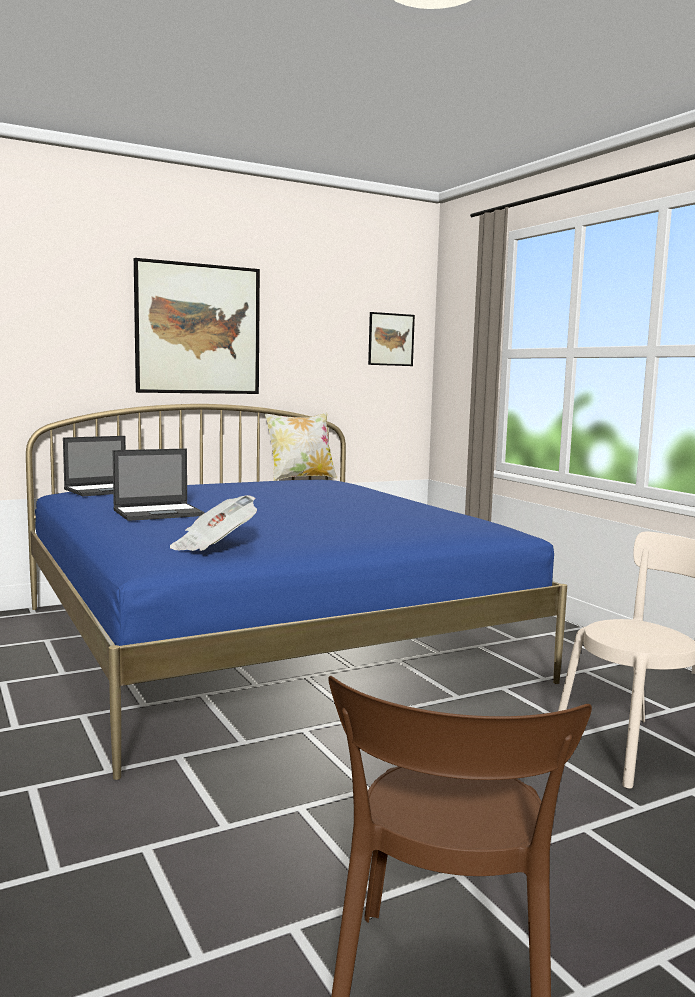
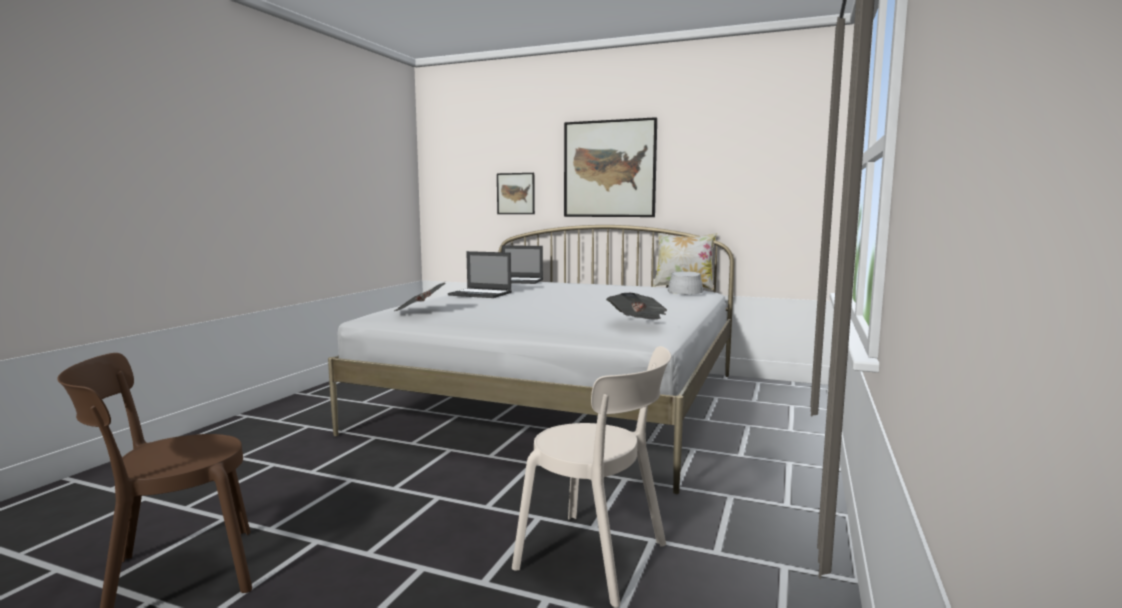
camera: 50 degrees right, 0 degrees up
blue bed [26,404,567,780] -> white bed [328,225,734,494]
picture [368,312,415,366] -> picture moved to [497,173,535,214]
none -> newspaper [606,293,667,319]
none -> grey hat [668,271,704,295]

